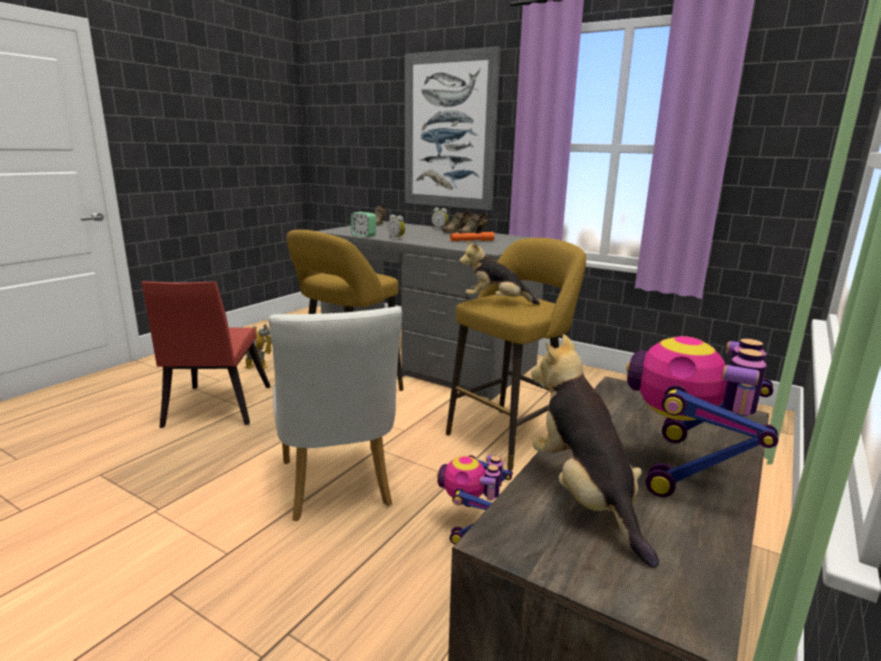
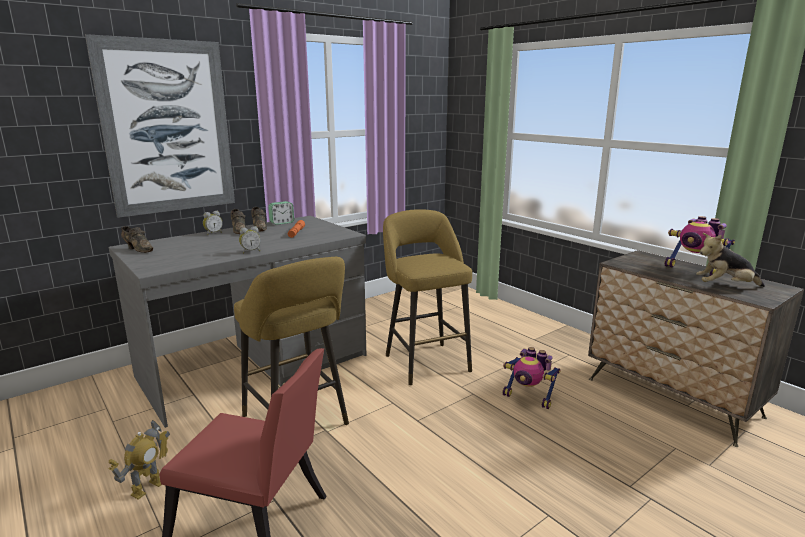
camera: 70 degrees left, 0 degrees up
white chair [268,307,402,521] -> none
alarm clock [351,212,376,237] -> alarm clock moved to [268,201,294,225]
plush toy [459,241,540,305] -> none

